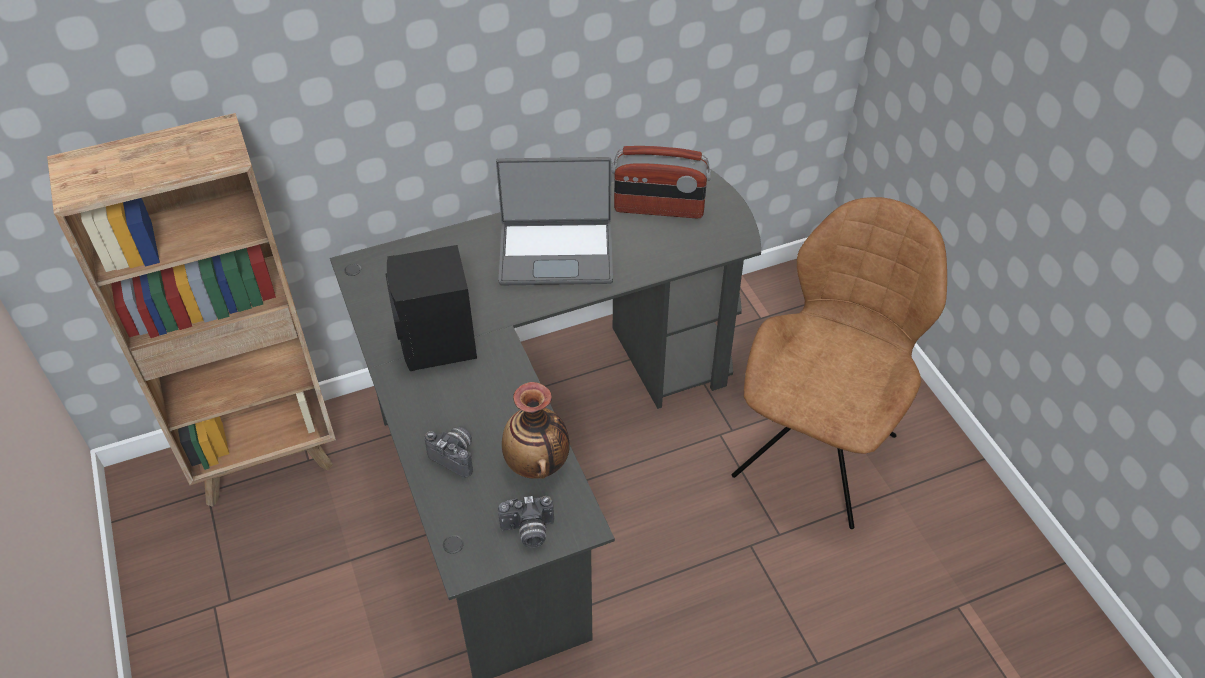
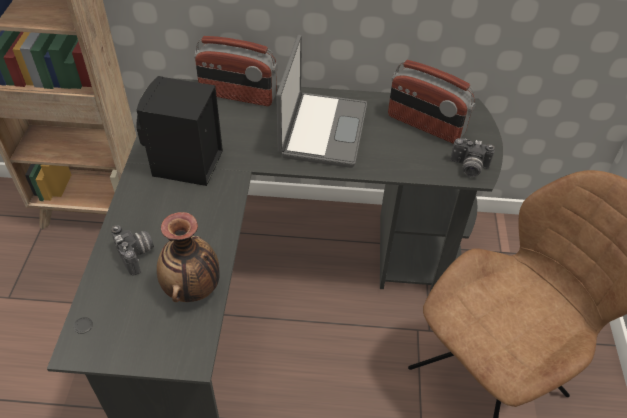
camera: 25 degrees right, 0 degrees up
laptop [496,157,613,285] -> laptop turned 105 degrees counterclockwise [276,35,367,168]
camera [498,496,554,548] -> camera moved to [450,138,495,177]
none -> radio [194,36,278,106]

